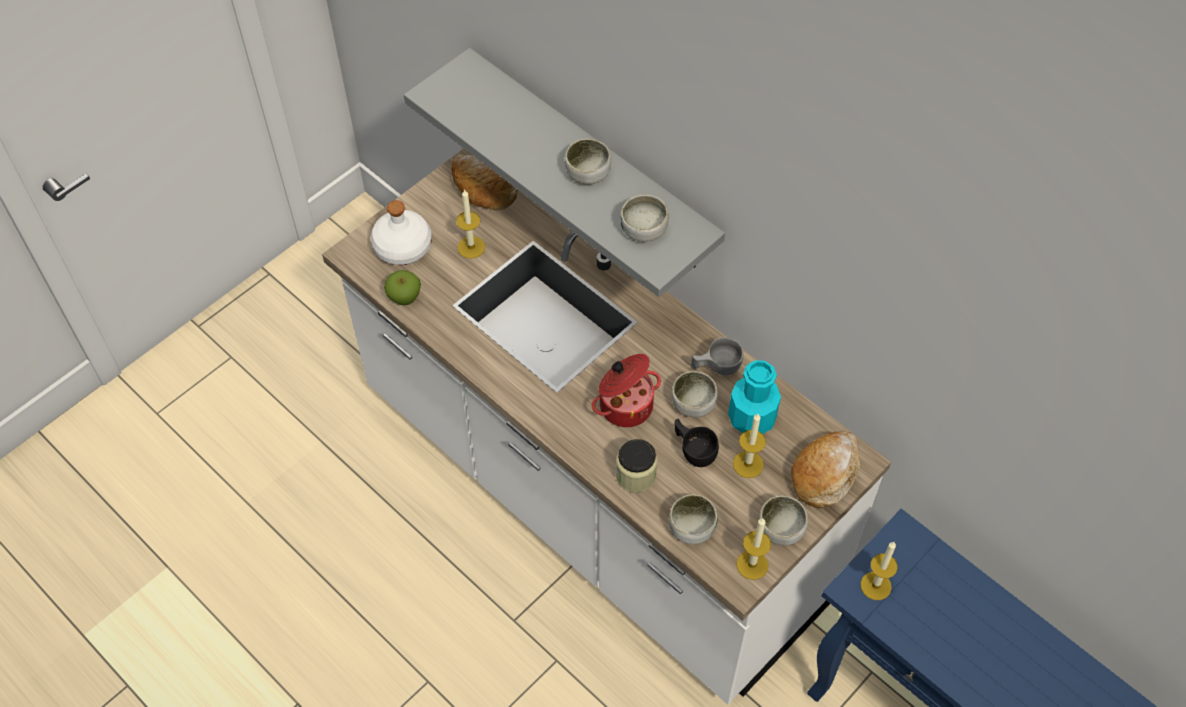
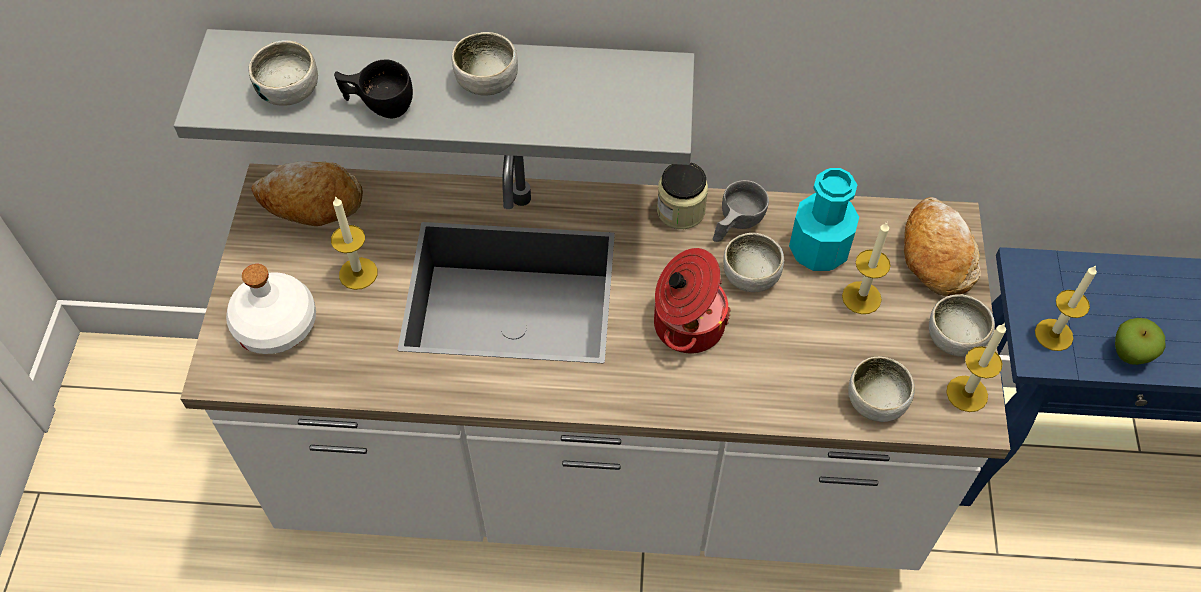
camera: 40 degrees left, 0 degrees up
apple [384,270,421,305] -> apple moved to [1115,318,1166,365]
jar [616,439,657,493] -> jar moved to [657,162,708,229]
bowl [620,194,669,242] -> bowl moved to [249,40,318,106]
black cup [674,419,719,467] -> black cup moved to [334,59,413,119]

